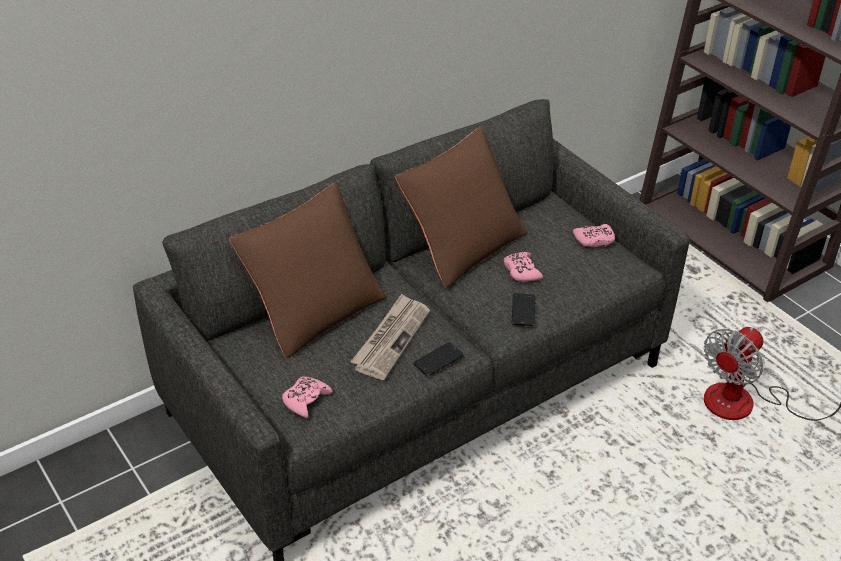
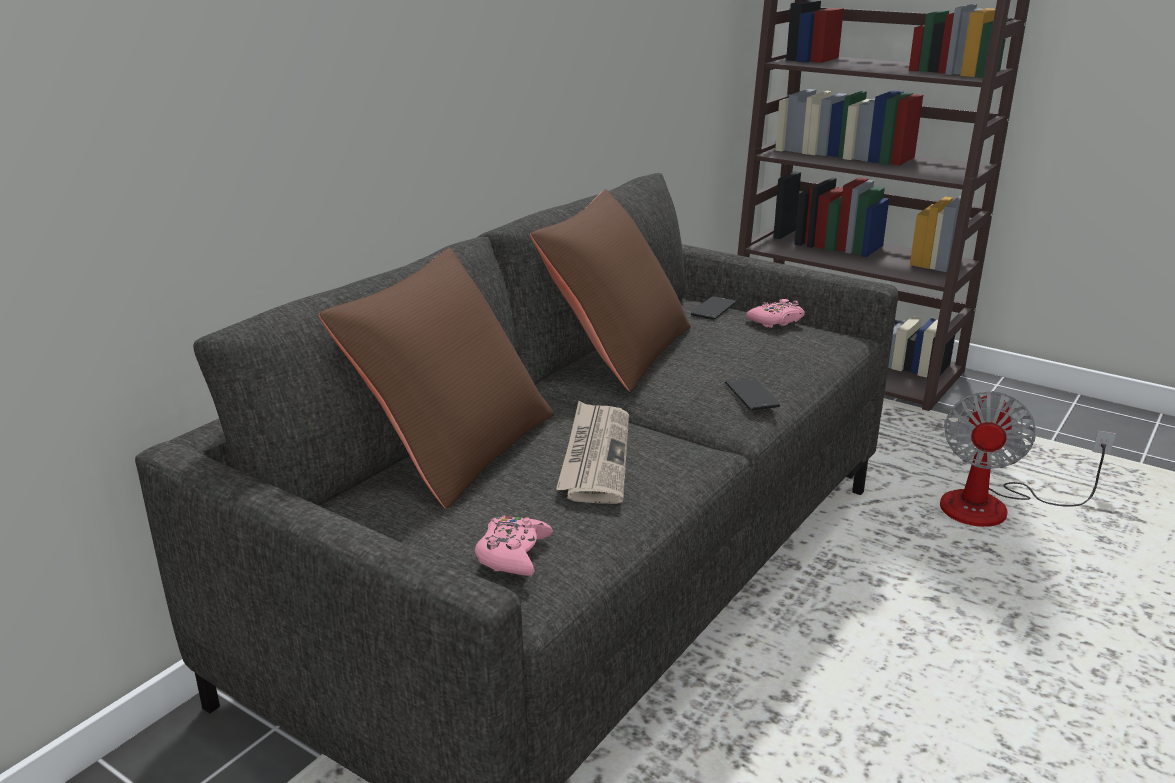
camera: 20 degrees left, 15 degrees down
phone [413,342,464,376] -> phone moved to [690,296,736,320]
pink game controller [504,252,543,282] -> none

